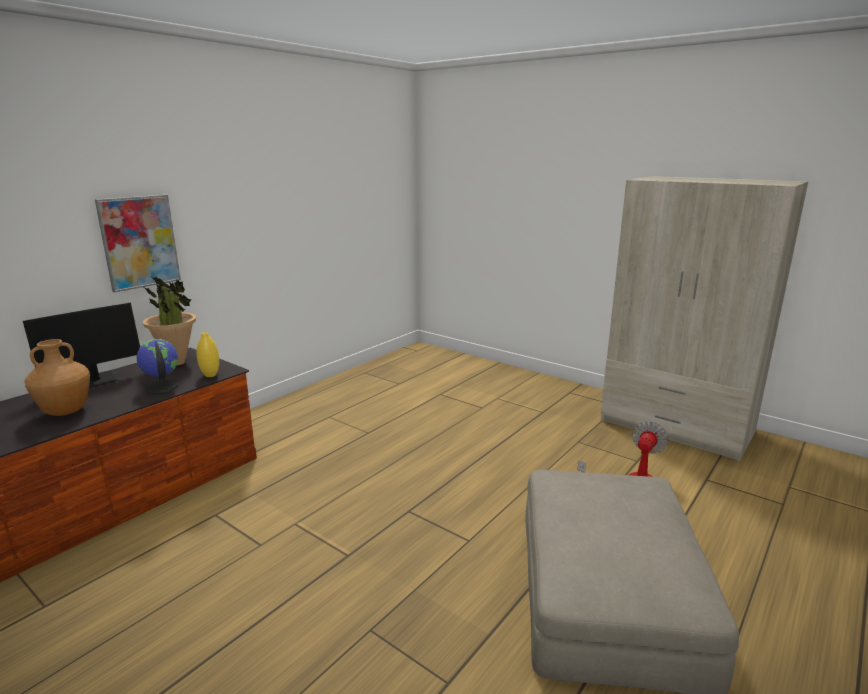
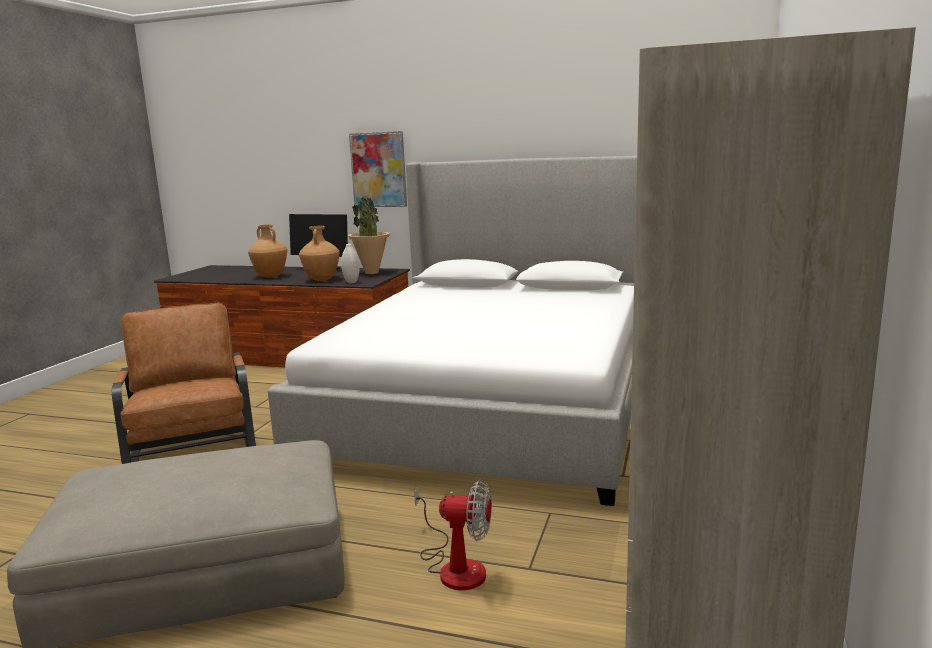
camera: 70 degrees right, 5 degrees down
globe [137,339,178,393] -> brown vase [299,226,340,281]
yellow vase [196,332,219,377] -> white vase [341,244,359,283]
none -> brown armchair [112,302,256,464]
none -> bed [268,156,637,506]

